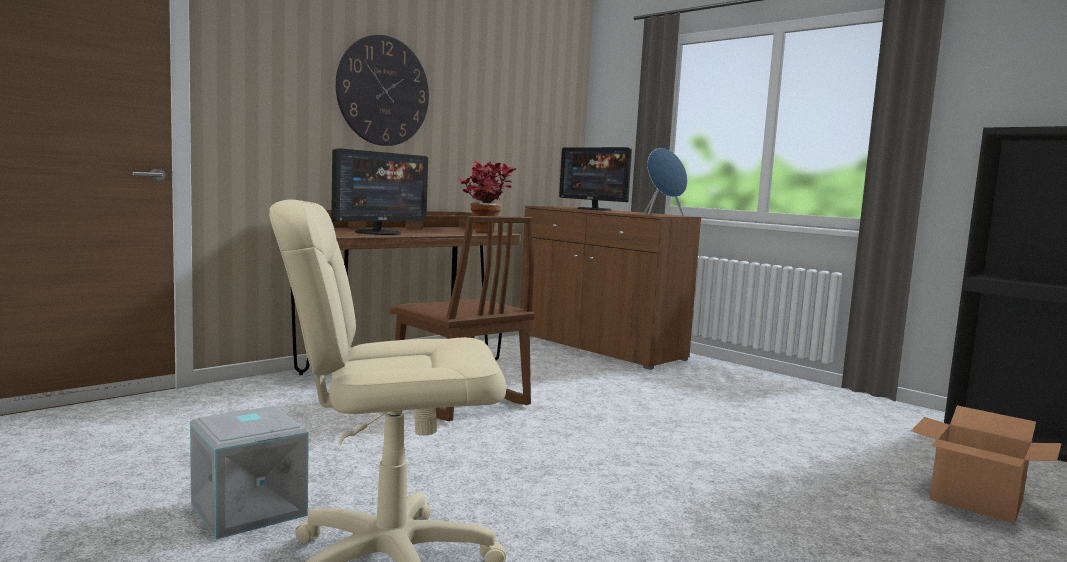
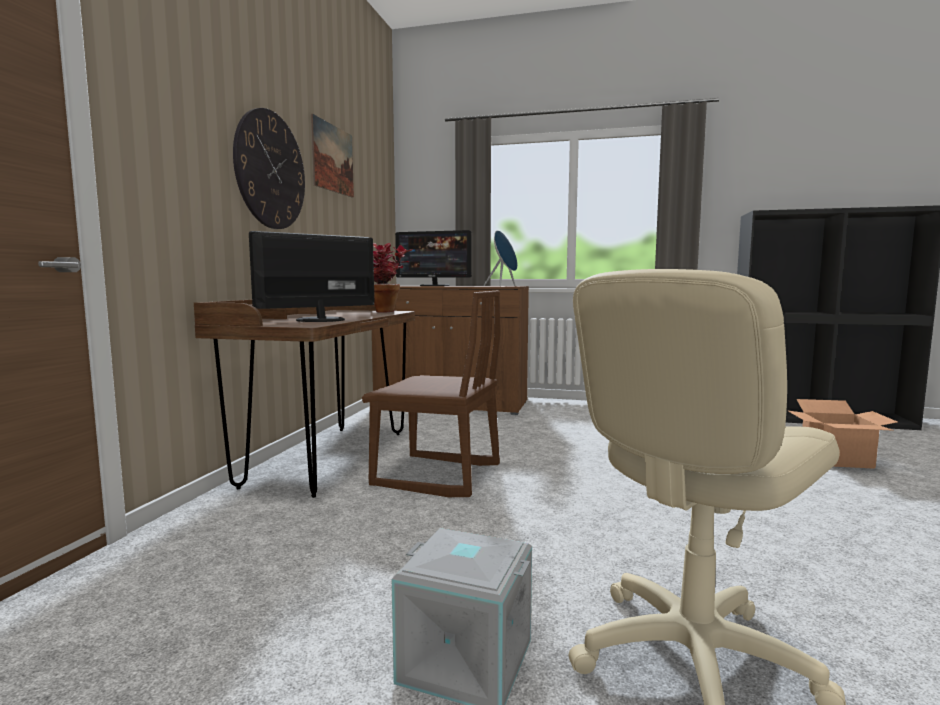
camera: 30 degrees left, 0 degrees up
monitor [331,148,428,235] -> monitor turned 135 degrees counterclockwise [249,231,375,322]
none -> picture [311,114,354,198]

